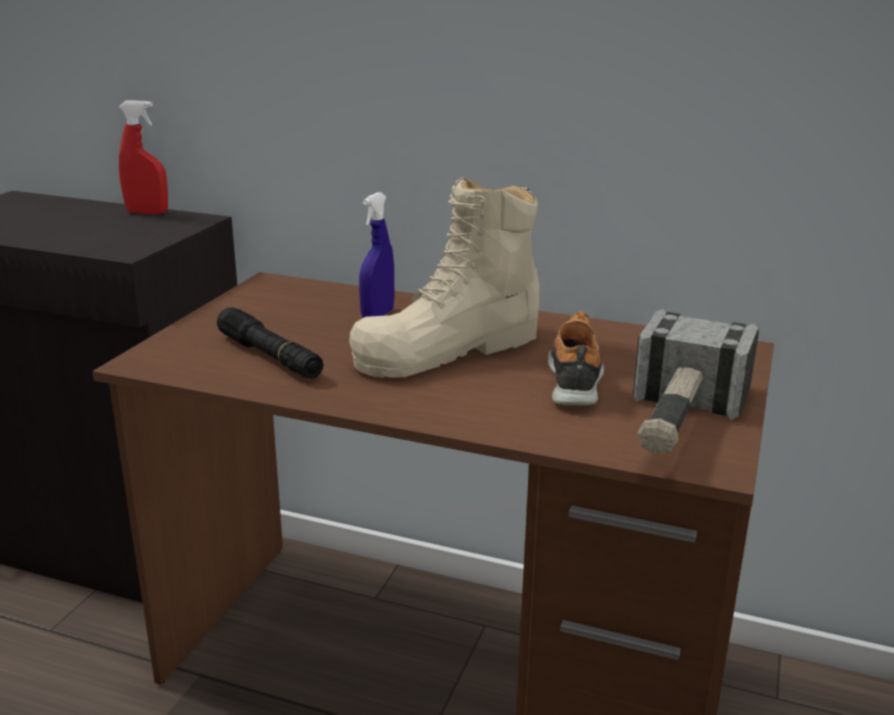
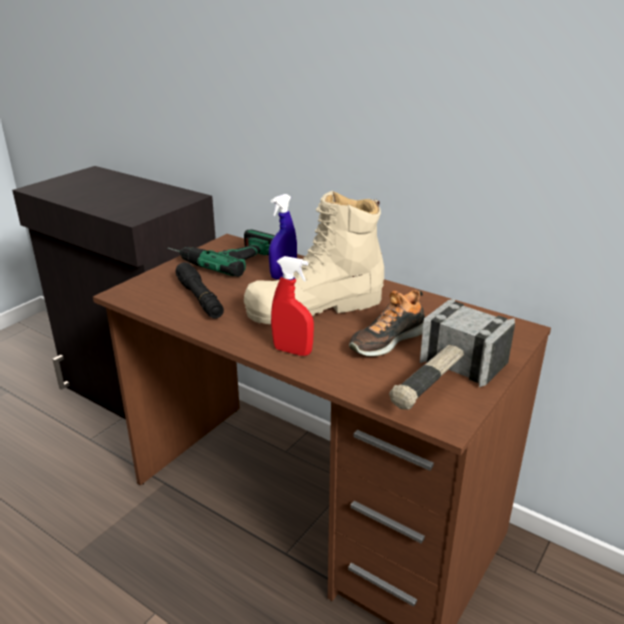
camera: 15 degrees right, 5 degrees up
red spray bottle [119,100,168,215] -> red spray bottle moved to [271,256,314,356]
shoe [548,311,604,406] -> shoe turned 150 degrees counterclockwise [349,290,425,357]
none -> power drill [168,229,275,277]

